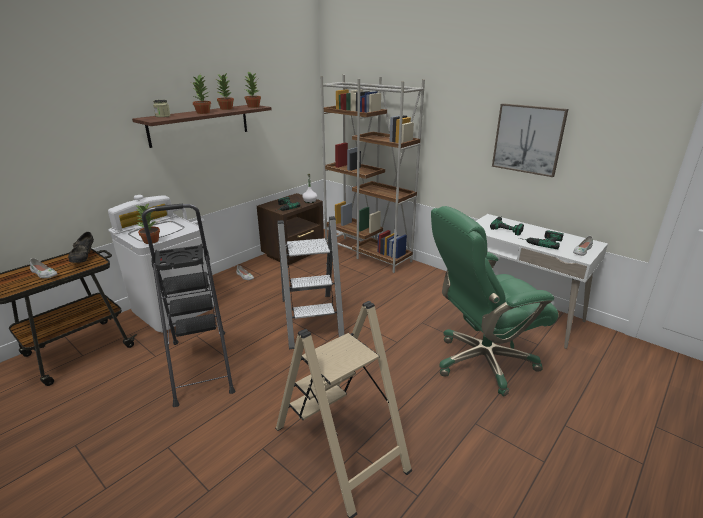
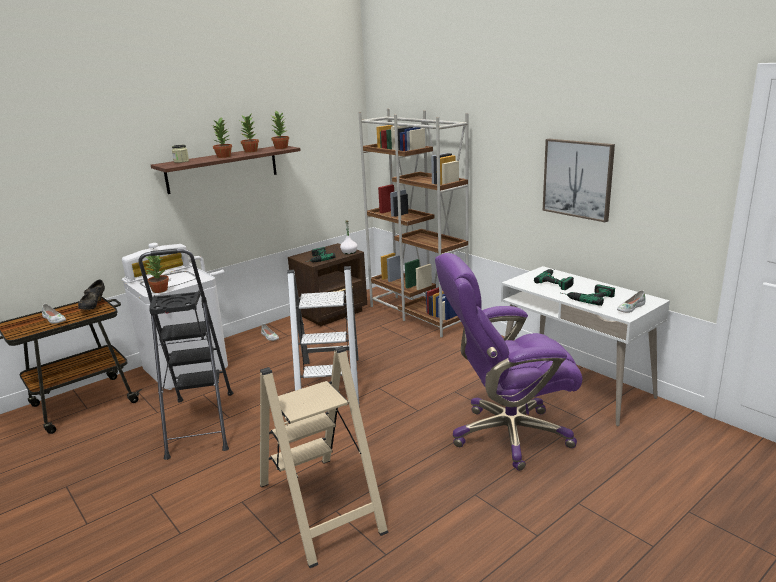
camera: 10 degrees right, 5 degrees down
green office chair [431,206,559,396] -> purple office chair [435,253,582,471]

